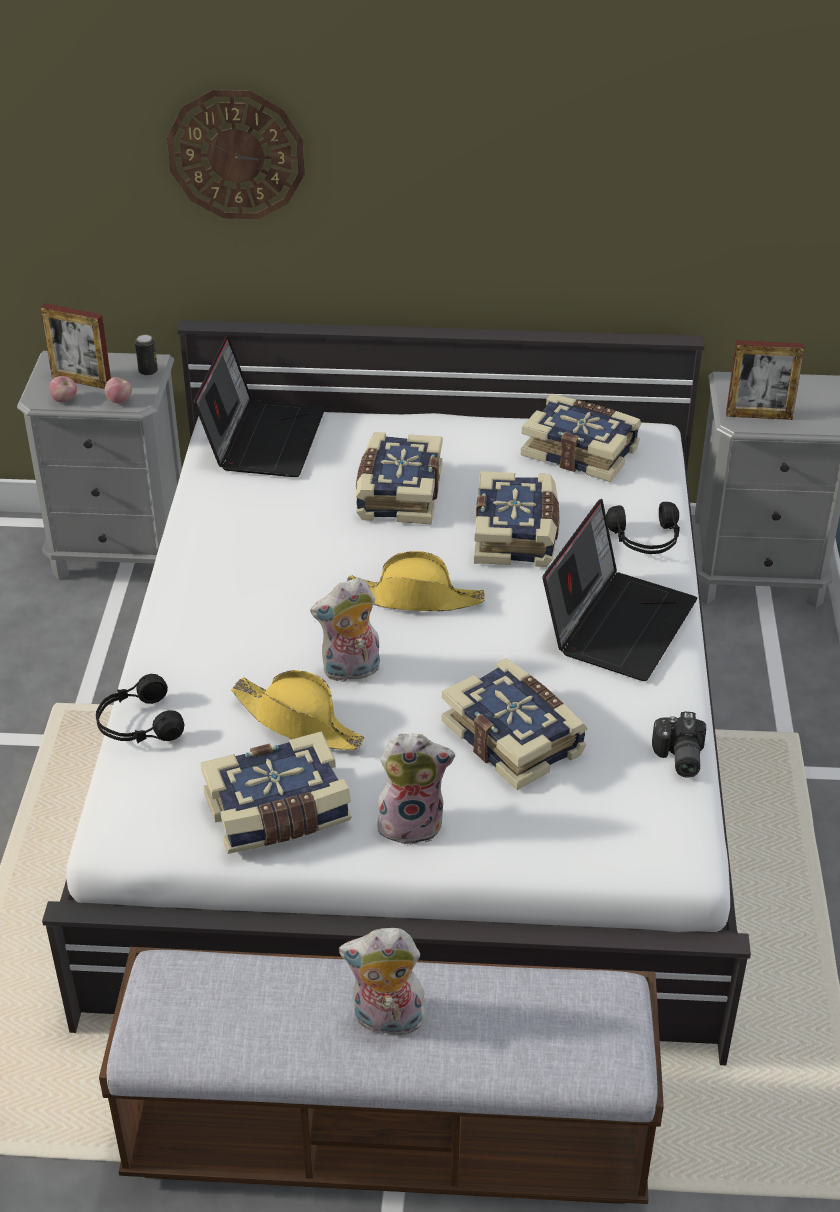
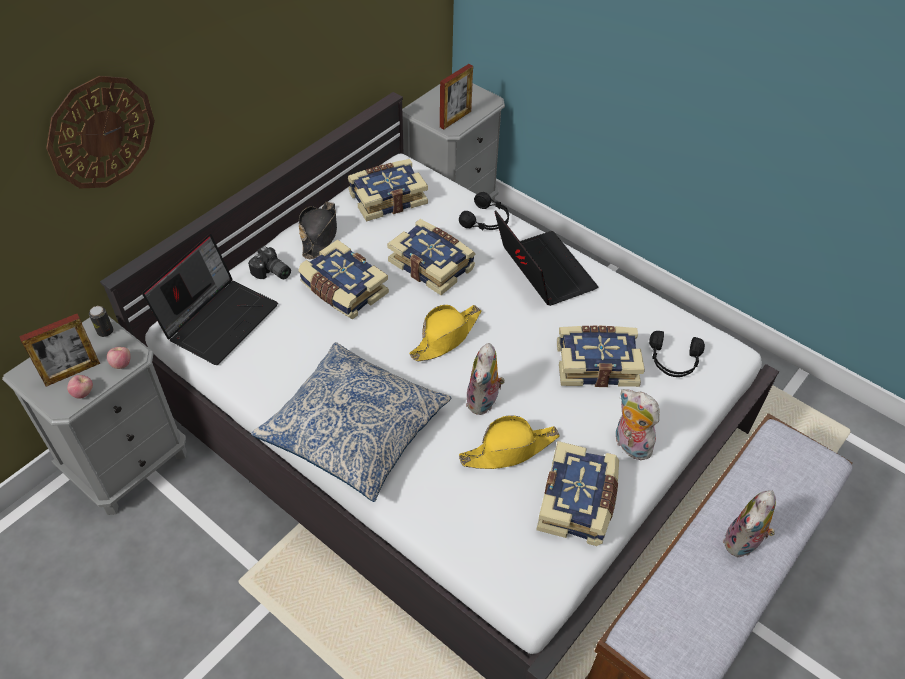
camera: 55 degrees left, 10 degrees up
black headphones [96,674,184,743] -> black headphones moved to [649,331,705,377]
laptop [194,335,325,477] -> laptop turned 75 degrees clockwise [142,234,278,365]
plush toy [377,734,455,845] -> plush toy turned 75 degrees counterclockwise [616,389,660,460]
camera [652,712,706,778] -> camera moved to [248,246,291,279]
none -> pillow [251,342,451,502]
none -> black hat [299,201,337,259]

